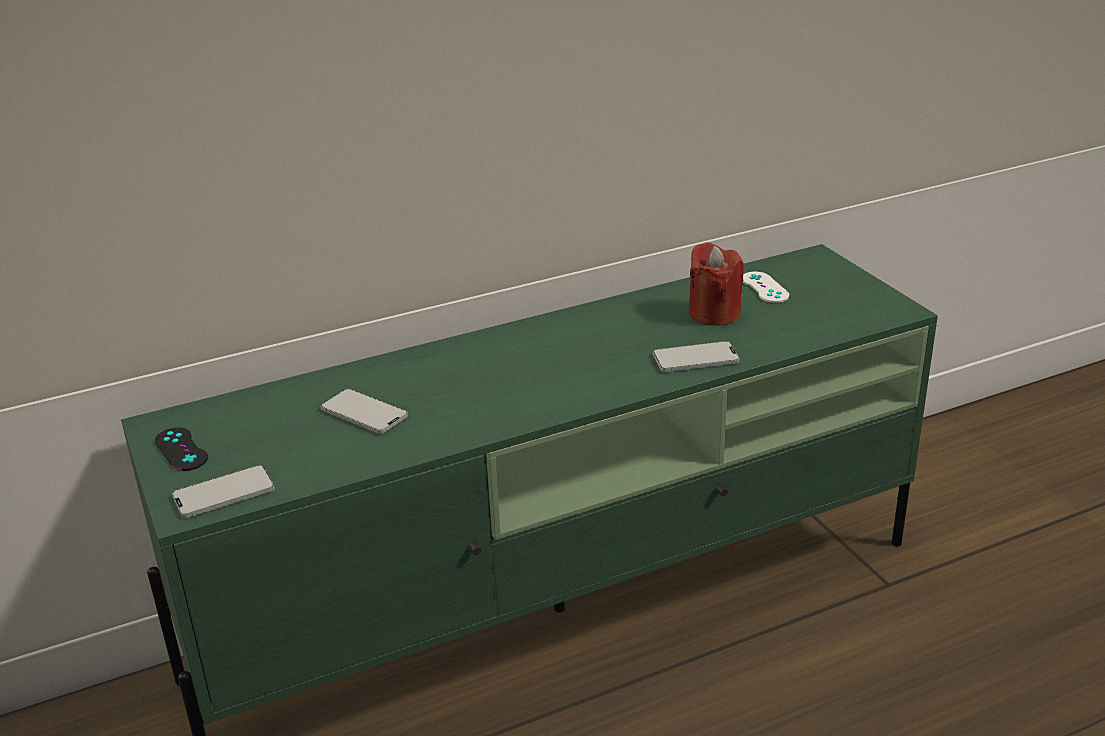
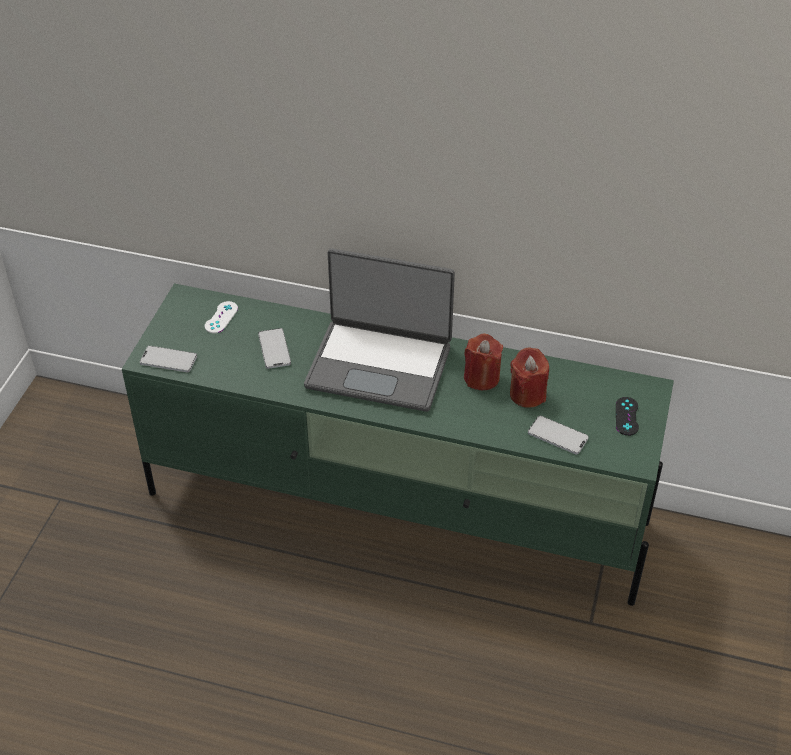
camera: 40 degrees right, 15 degrees up
black game controller [155,427,208,471] -> black game controller moved to [616,397,639,436]
phone [653,341,739,372] -> phone moved to [528,416,589,455]
white game controller [743,272,789,303] -> white game controller moved to [205,301,238,333]
none -> laptop [304,248,455,412]
none -> red candle [464,333,503,390]

